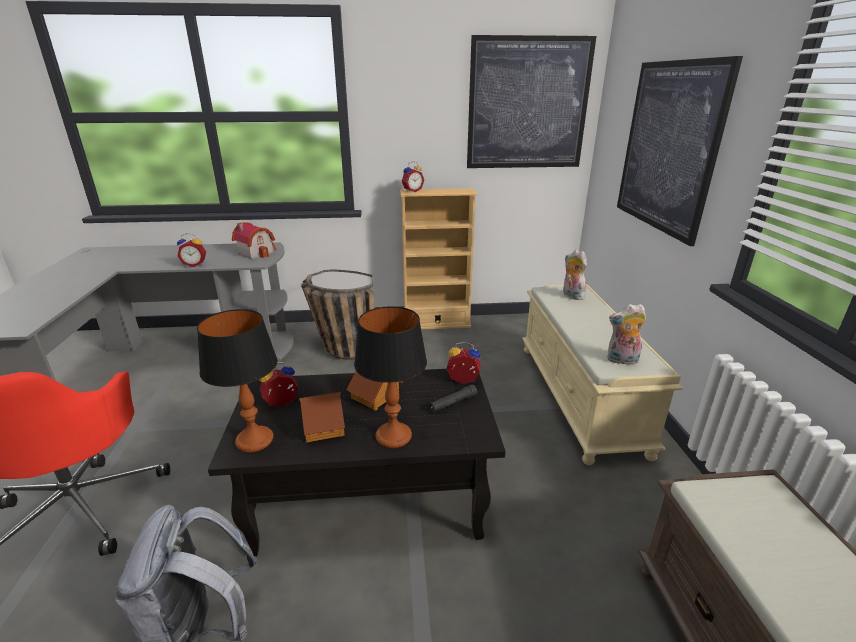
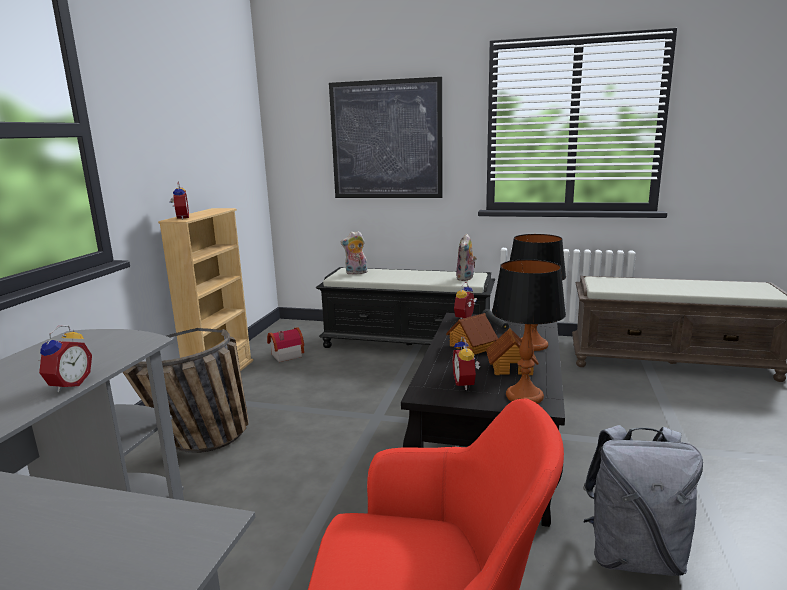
camera: 70 degrees left, 10 degrees down
toy house [232,222,277,259] -> toy house moved to [267,327,304,362]
picture [467,35,596,168] -> none
beige bench [522,284,683,465] -> black bench [316,267,495,348]

